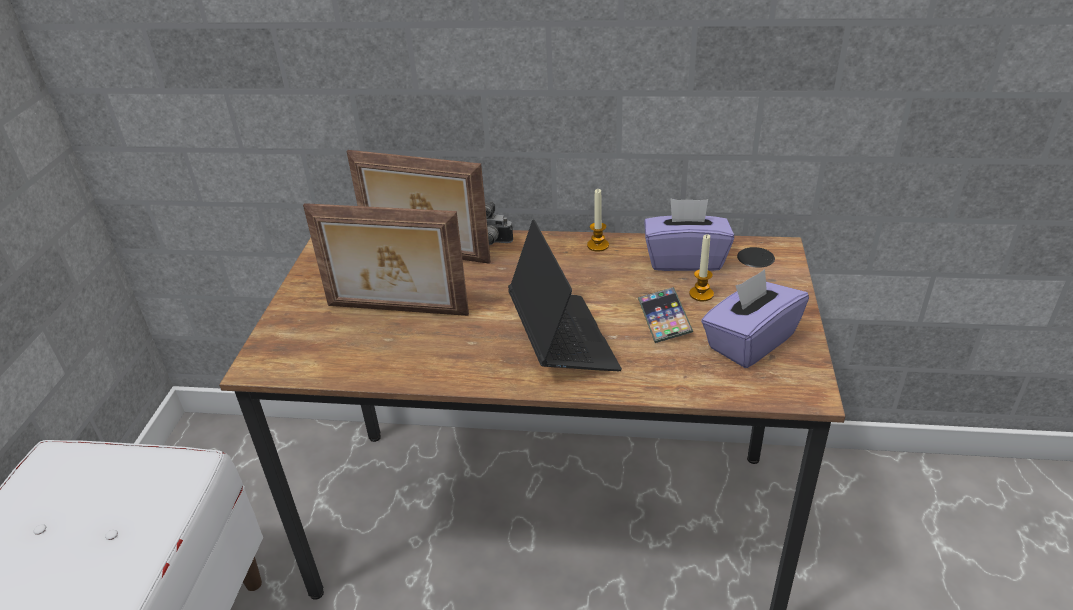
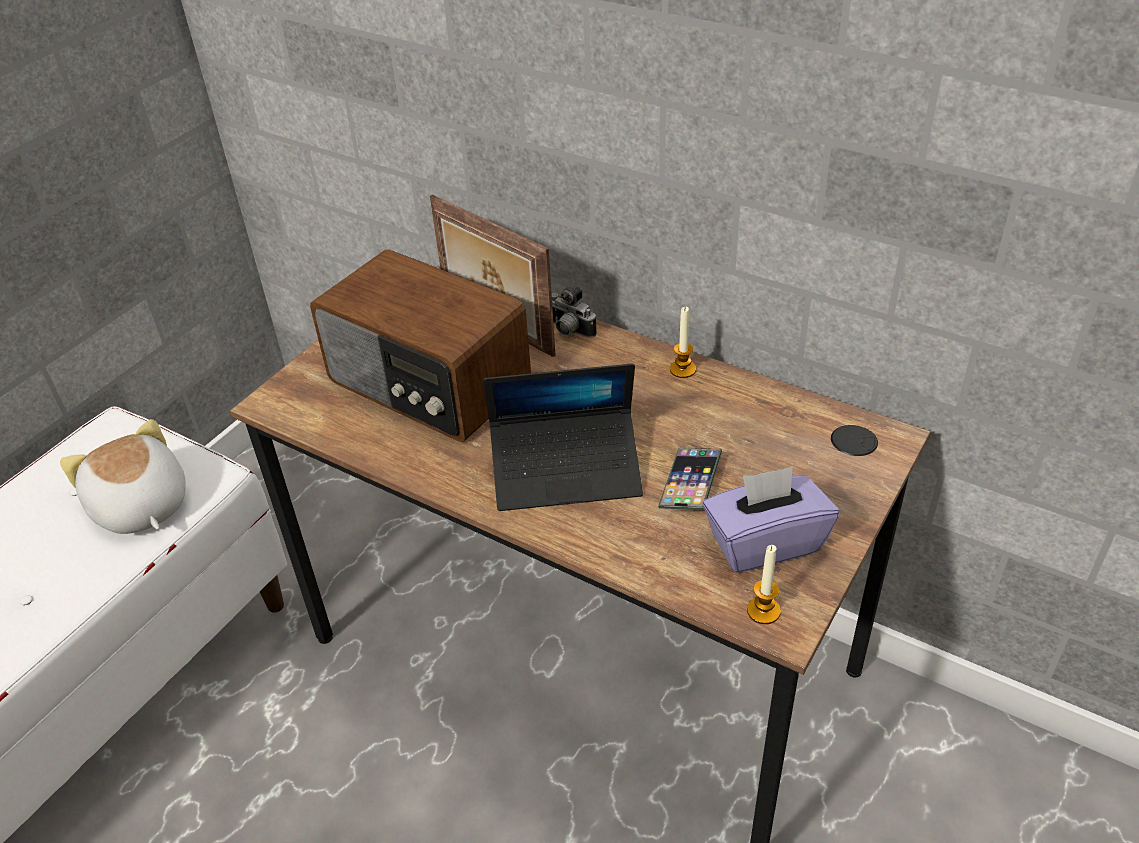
camera: 25 degrees right, 5 degrees up
picture frame [303,203,469,316] -> radio [310,250,531,442]
laptop [508,220,622,371] -> laptop turned 75 degrees clockwise [483,364,643,511]
purple tissue box [644,199,734,271] -> none
candle [689,234,714,301] -> candle moved to [747,545,781,624]
none -> plush toy [60,419,186,534]

